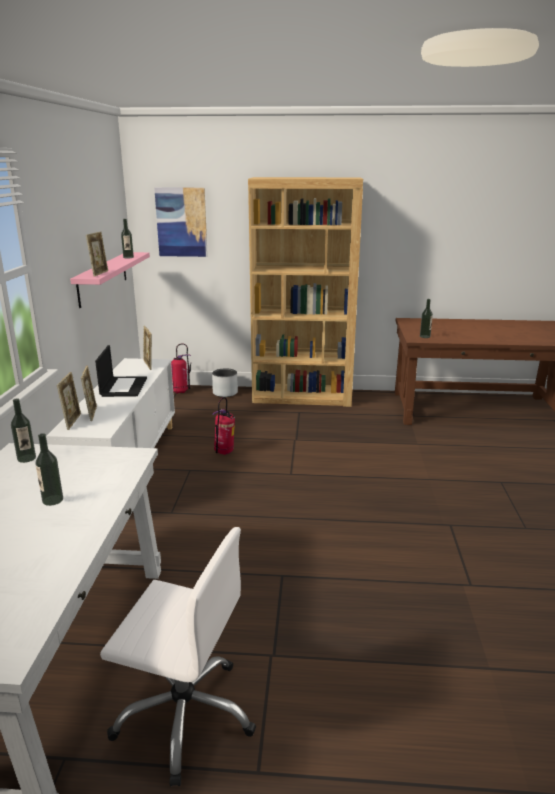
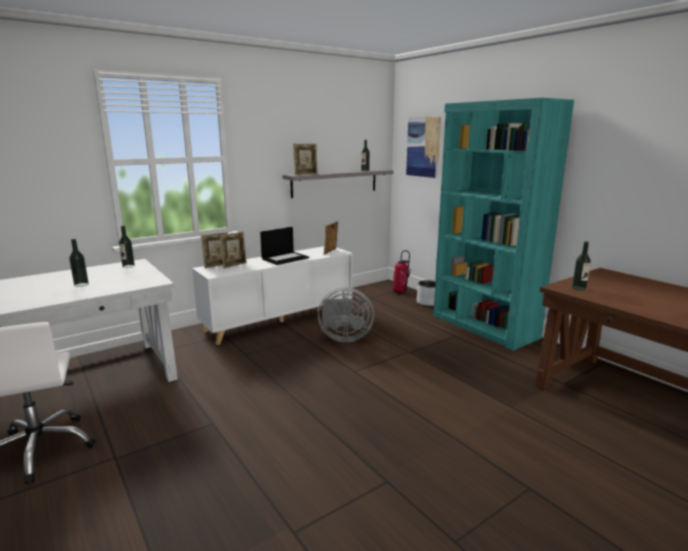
camera: 50 degrees right, 5 degrees down
pink shelf [70,252,150,308] -> grey shelf [282,169,394,198]
fire extinguisher [212,397,235,455] -> grey fan [317,288,374,342]
brown bookcase [248,177,363,407] -> turquoise bookcase [433,98,574,351]

